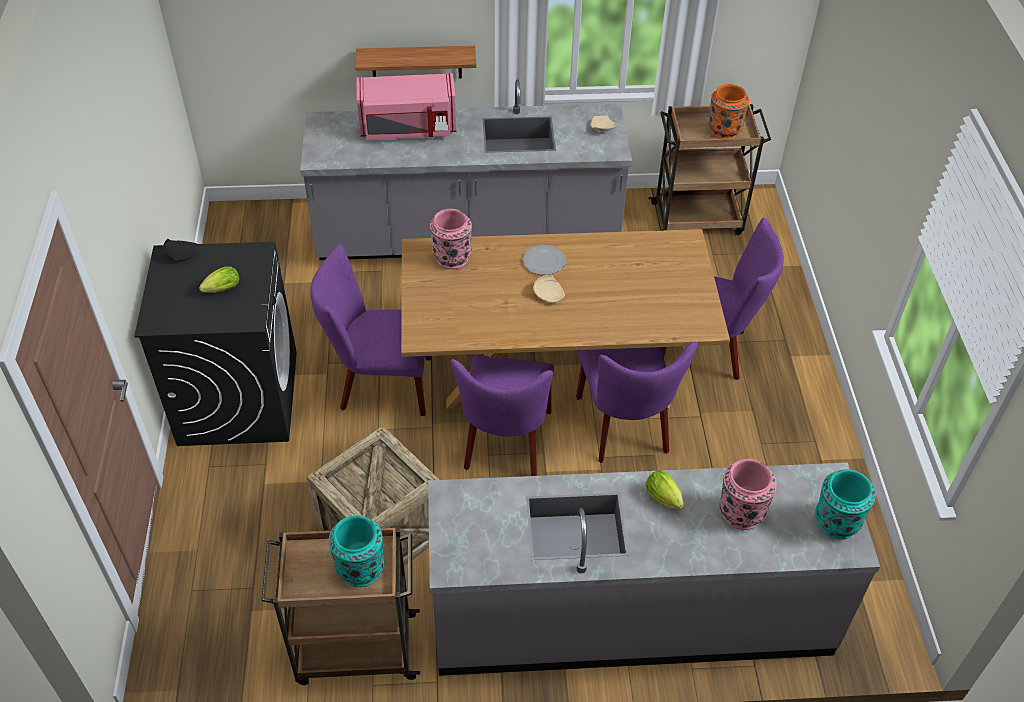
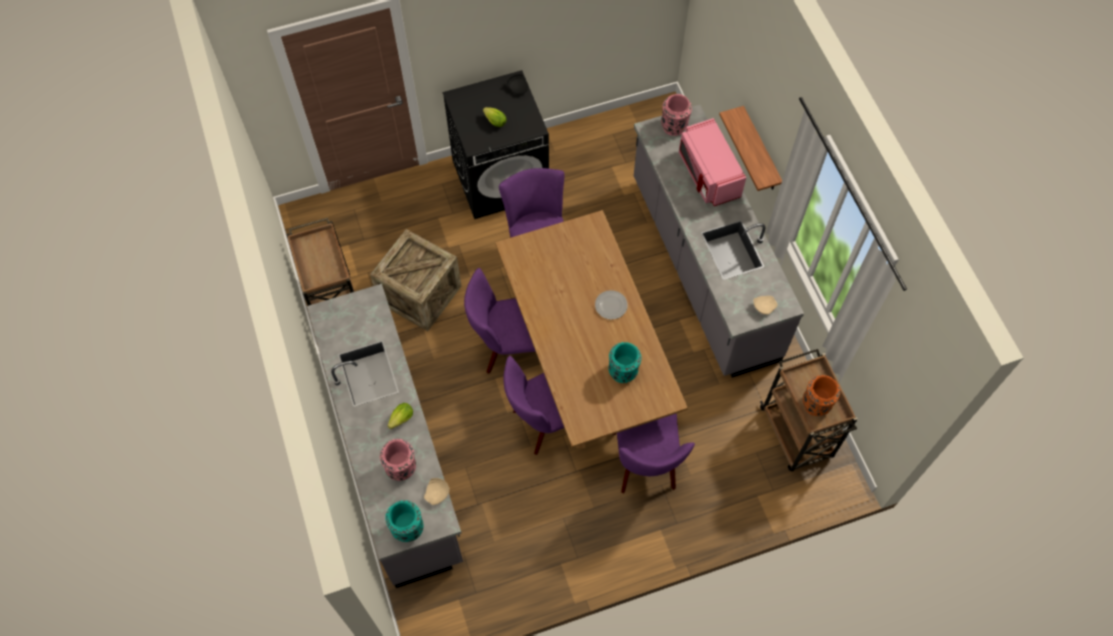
camera: 75 degrees right, 15 degrees up
turquoise vase [329,515,385,587] -> turquoise vase moved to [609,342,641,383]
pink vase [430,209,472,269] -> pink vase moved to [661,94,692,136]
beige plate [533,275,565,303] -> beige plate moved to [424,478,450,505]

